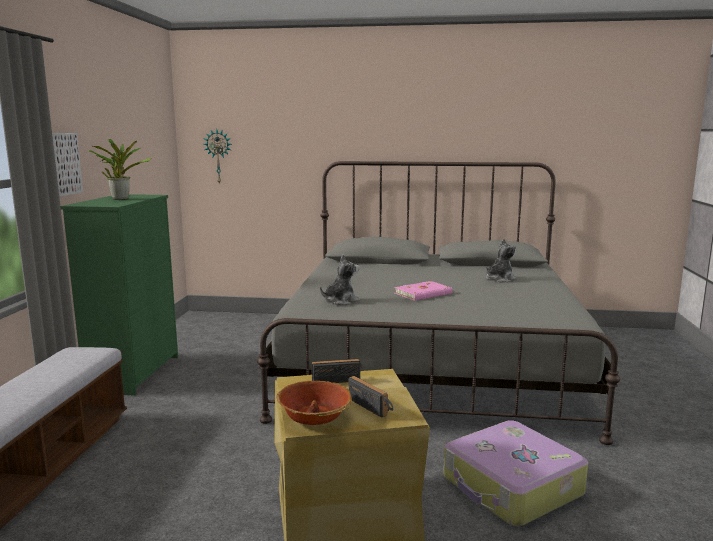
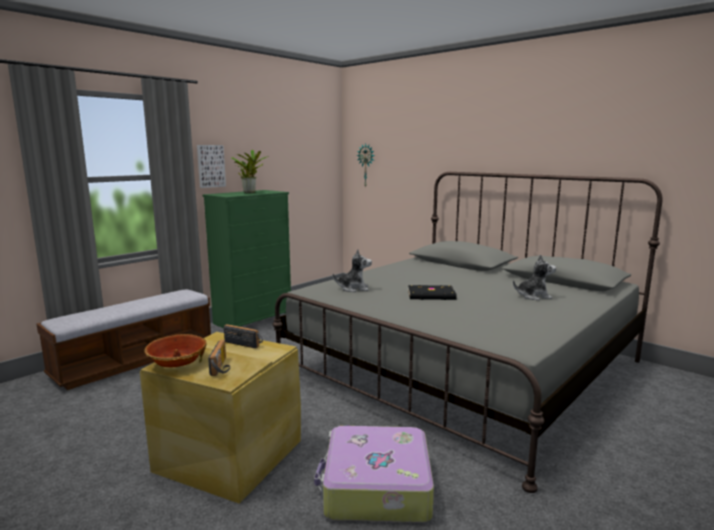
camera: 35 degrees right, 0 degrees up
pink book [394,281,453,301] -> black book [408,285,457,300]

